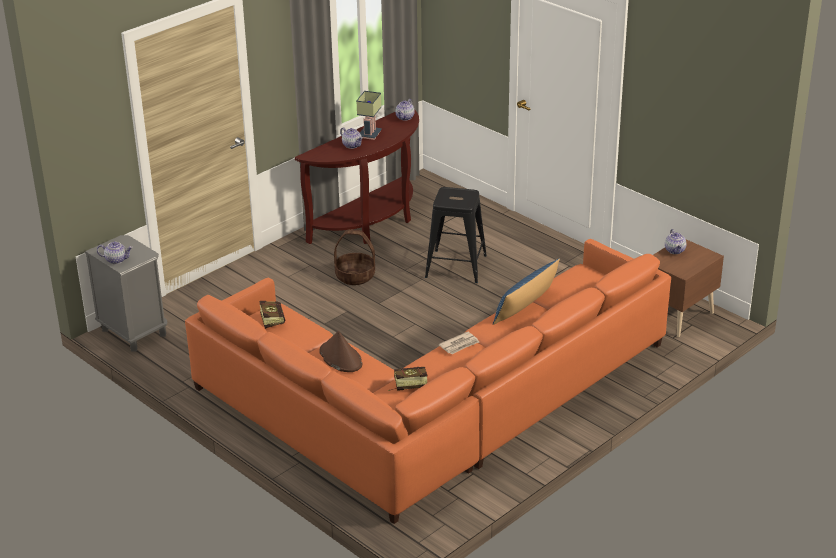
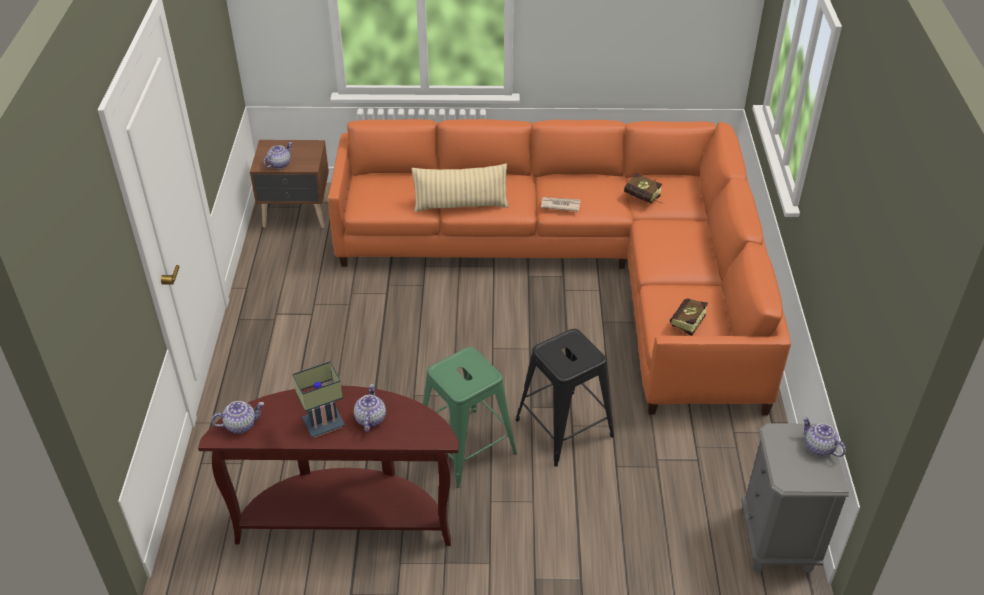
camera: 135 degrees left, 10 degrees up
brown hat [319,331,362,372] -> none
basket [334,229,375,285] -> green stool [423,347,517,488]
black stool [425,187,487,283] -> black stool moved to [515,329,614,467]
blue pillow [493,258,560,325] -> beige pillow [411,164,509,212]

